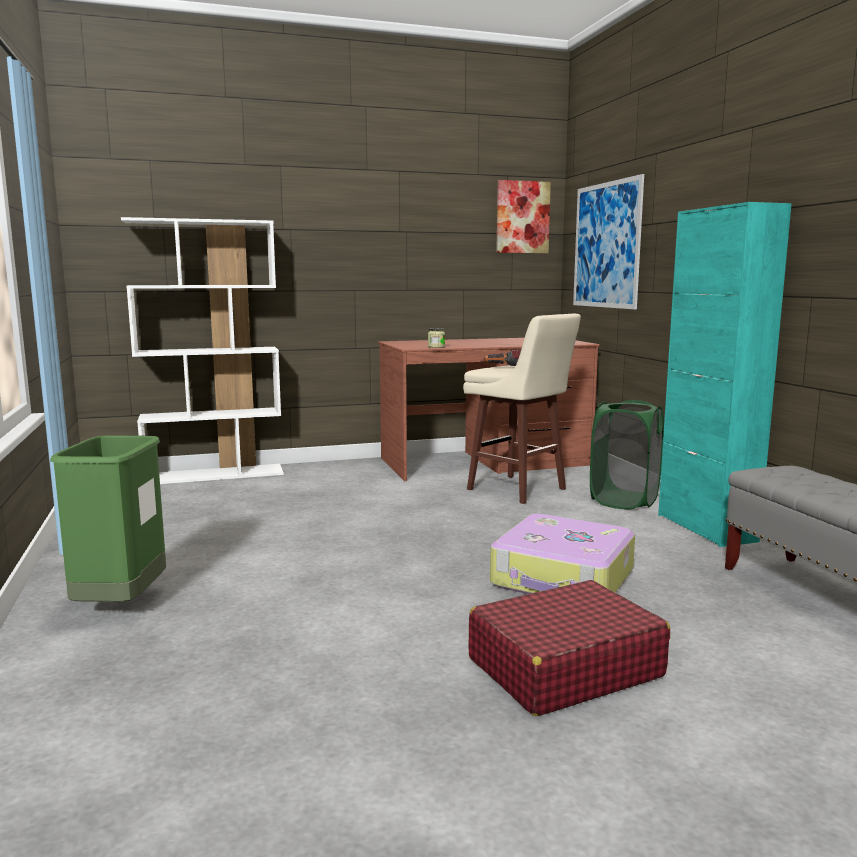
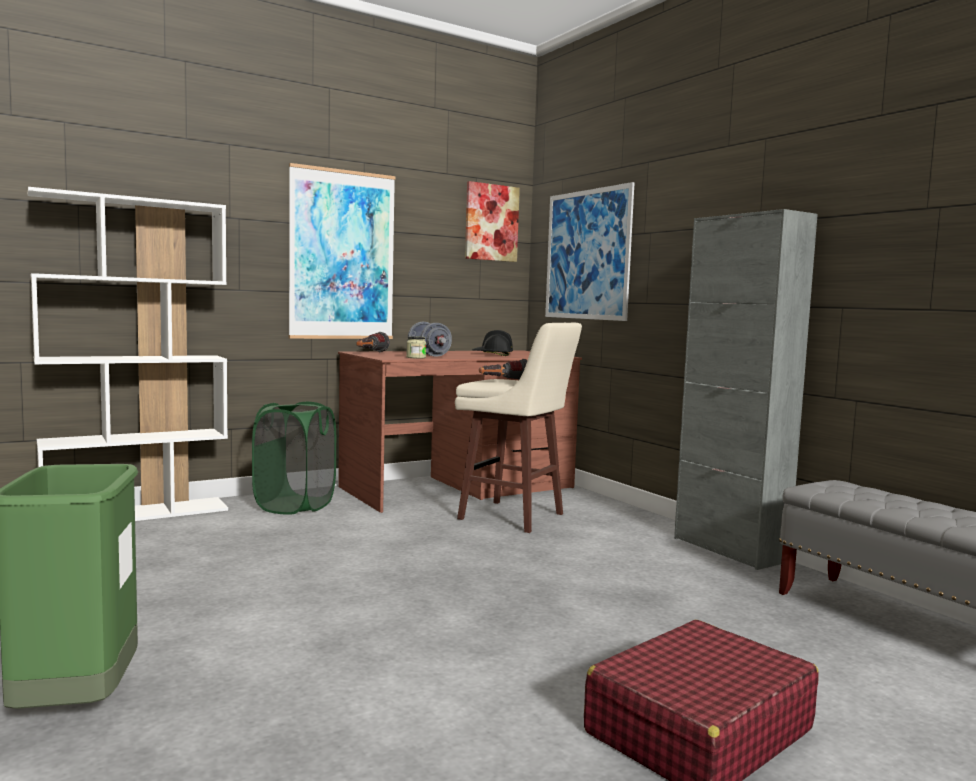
camera: 15 degrees left, 5 degrees down
suitcase [490,514,635,594] -> none
green laundry basket [590,400,664,510] -> green laundry basket moved to [252,402,336,515]
turquoise cabinet [658,202,792,547] -> grey cabinet [674,209,818,570]
none -> picture [289,163,396,339]
none -> flashlight [356,332,390,352]
none -> grey dumbbell [408,322,452,357]
none -> black hard hat [472,330,513,356]

